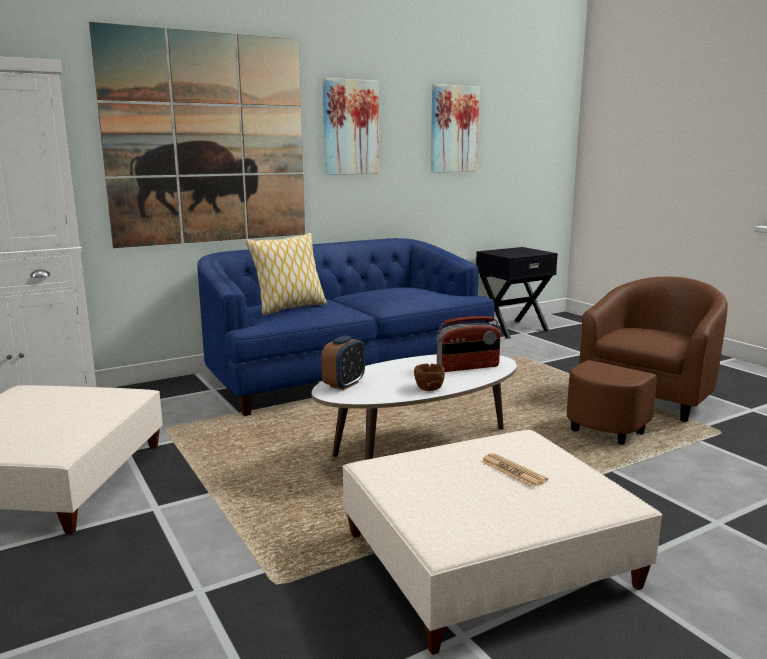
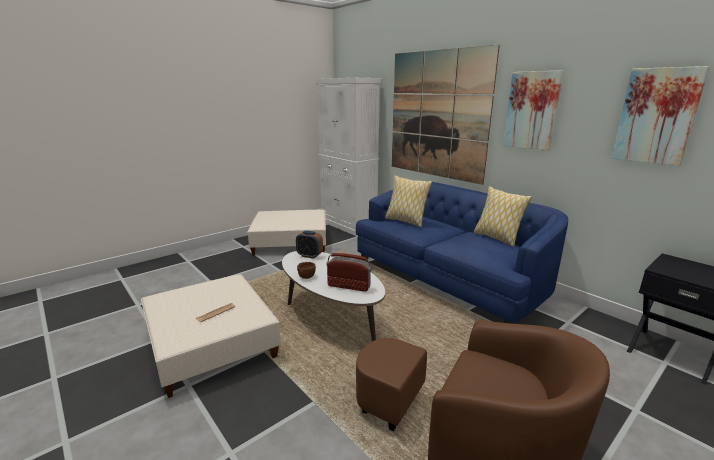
camera: 80 degrees right, 5 degrees up
radio [436,316,501,372] -> radio turned 135 degrees clockwise [327,253,372,292]
none -> pillow [474,186,532,247]

